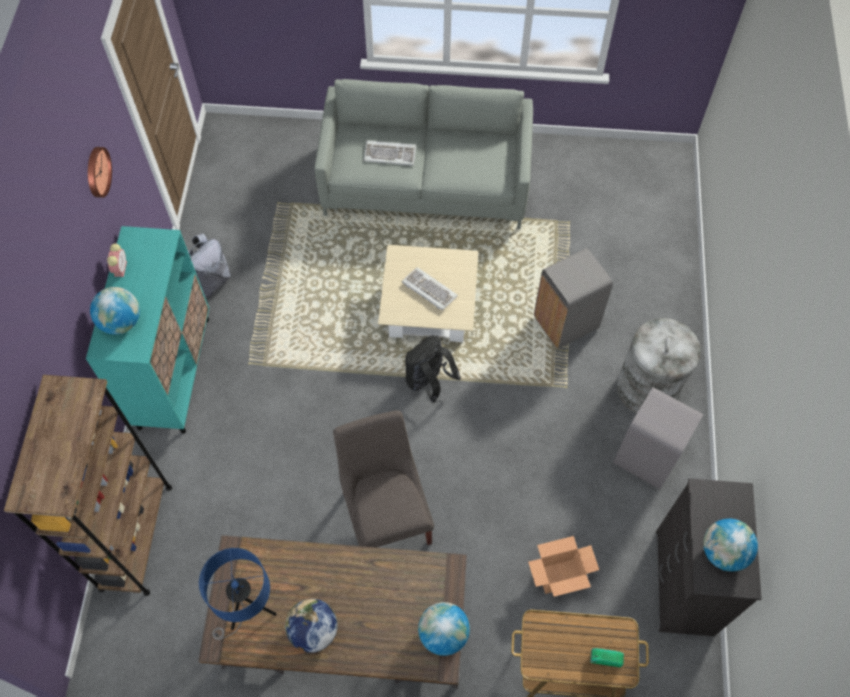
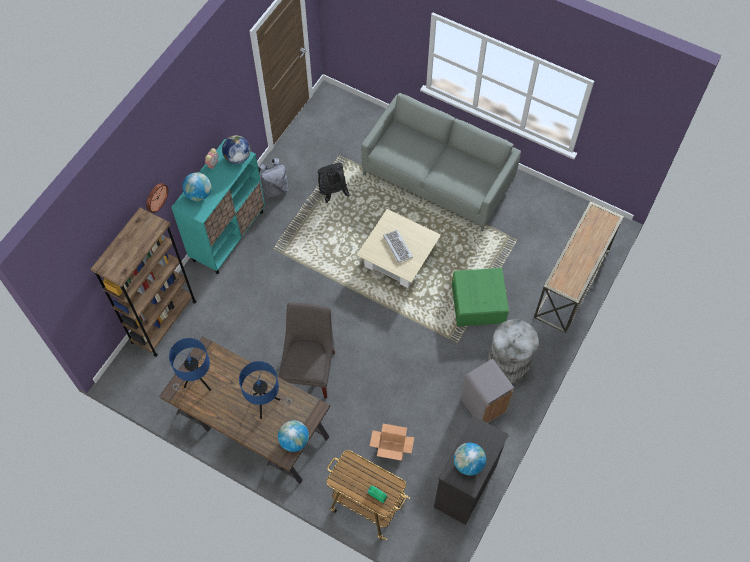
camera: 25 degrees right, 0 degrees up
wall clock [88,147,112,198] -> wall clock moved to [146,183,169,213]
globe [284,599,338,653] -> globe moved to [222,135,250,164]
keyboard [364,140,416,166] -> none
black backpack [405,335,461,403] -> black backpack moved to [318,163,349,203]
grey trash can [534,248,613,349] -> green storage box [452,268,509,326]
none -> blue table lamp [239,361,292,419]
none -> console table [534,201,624,333]

